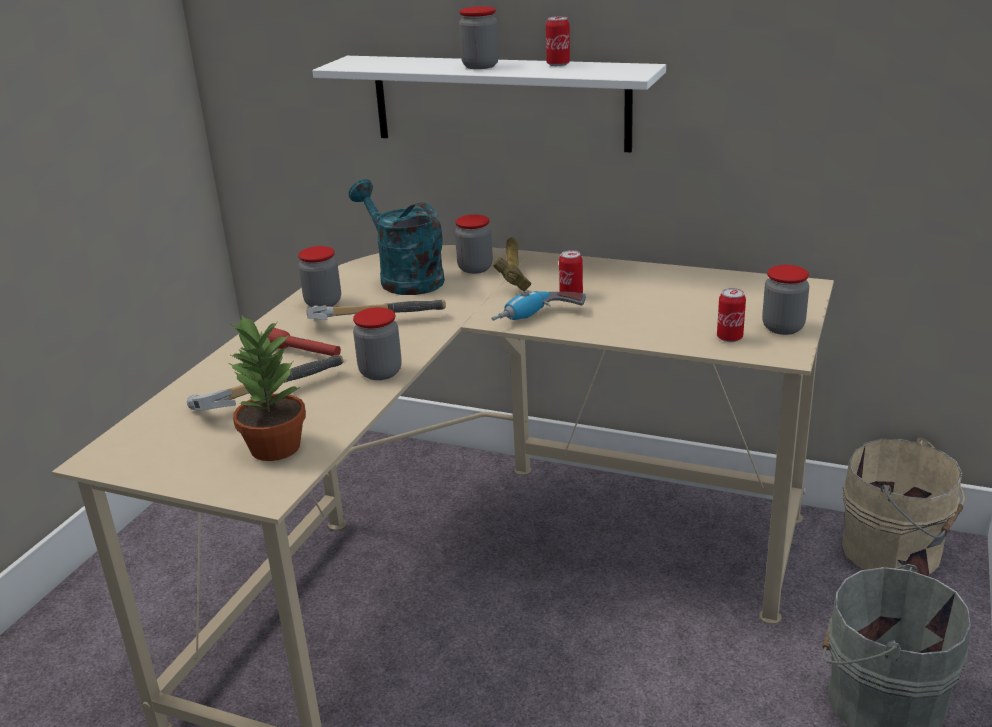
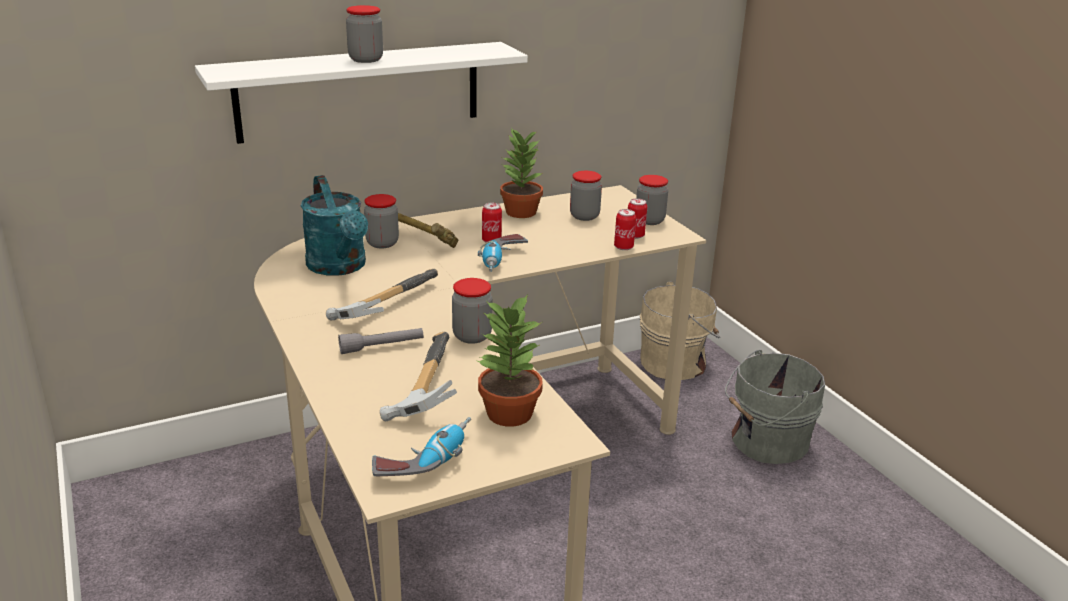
camera: 50 degrees left, 0 degrees up
red flashlight [268,328,341,356] -> grey flashlight [338,328,423,354]
jar [298,246,341,307] -> jar moved to [570,171,602,221]
turquoise watering can [349,179,445,295] -> turquoise watering can turned 120 degrees counterclockwise [301,175,368,275]
can [546,16,570,66] -> can moved to [614,209,636,250]
none -> power drill [372,417,471,476]
none -> potted plant [500,128,543,218]

